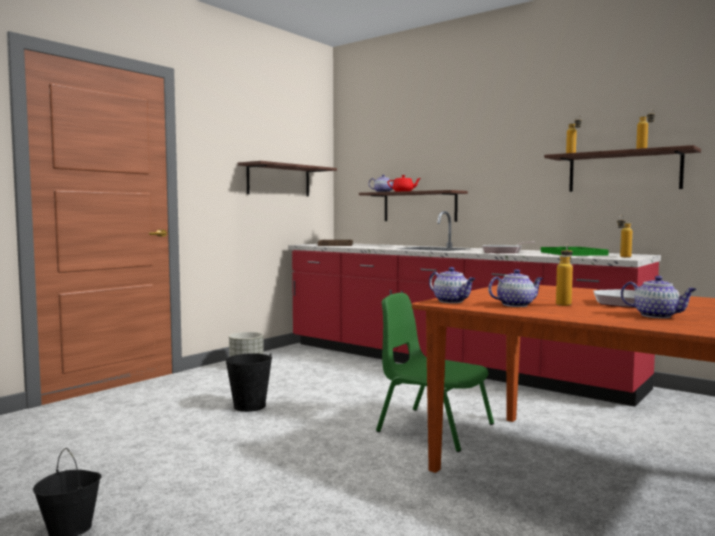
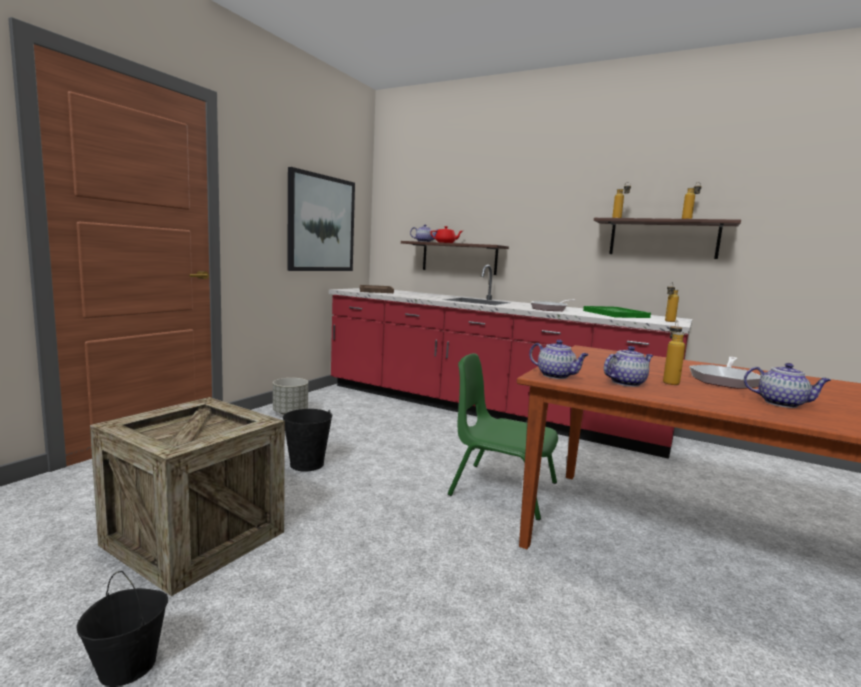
camera: 10 degrees left, 5 degrees up
shelf [238,161,337,196] -> picture [287,167,355,271]
none -> crate [90,397,285,596]

